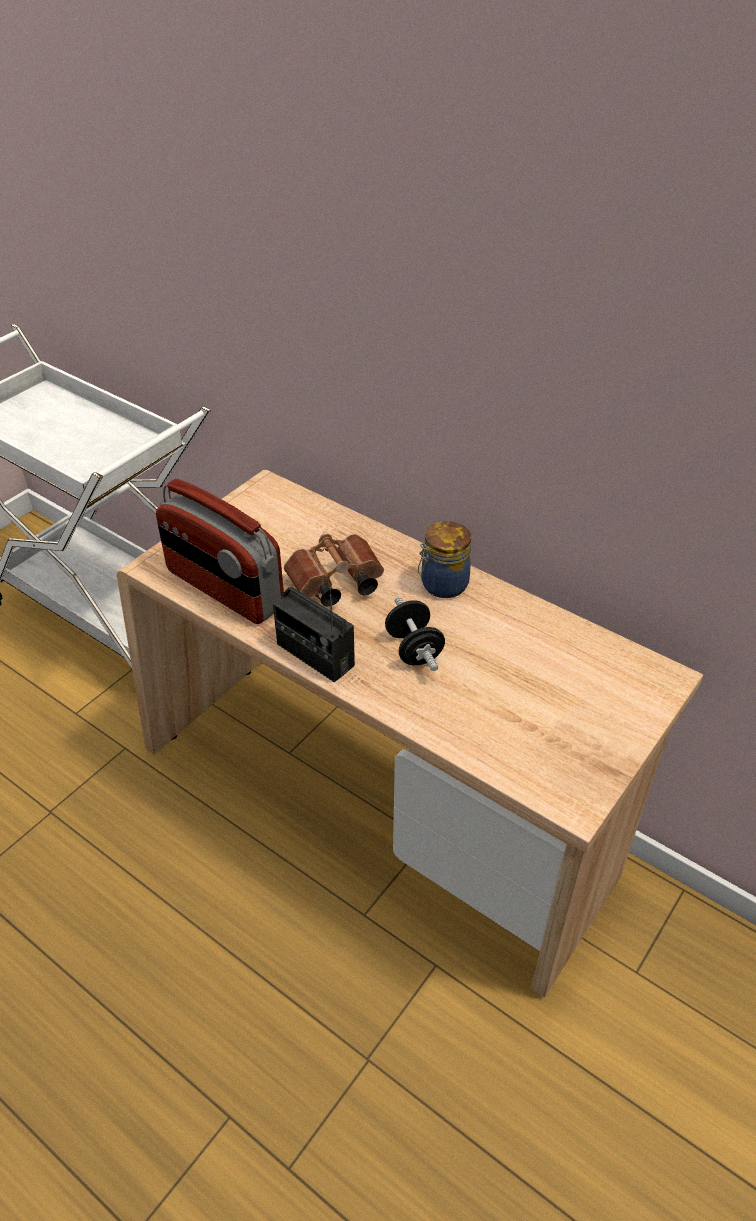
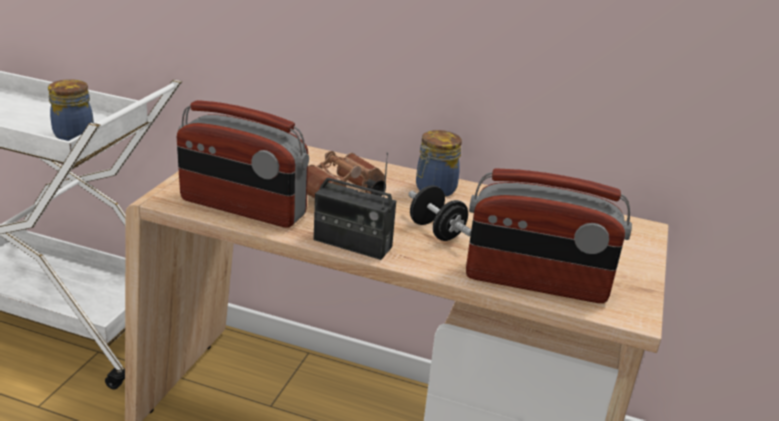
camera: 20 degrees left, 15 degrees down
none -> jar [48,79,94,141]
none -> radio [466,168,632,303]

